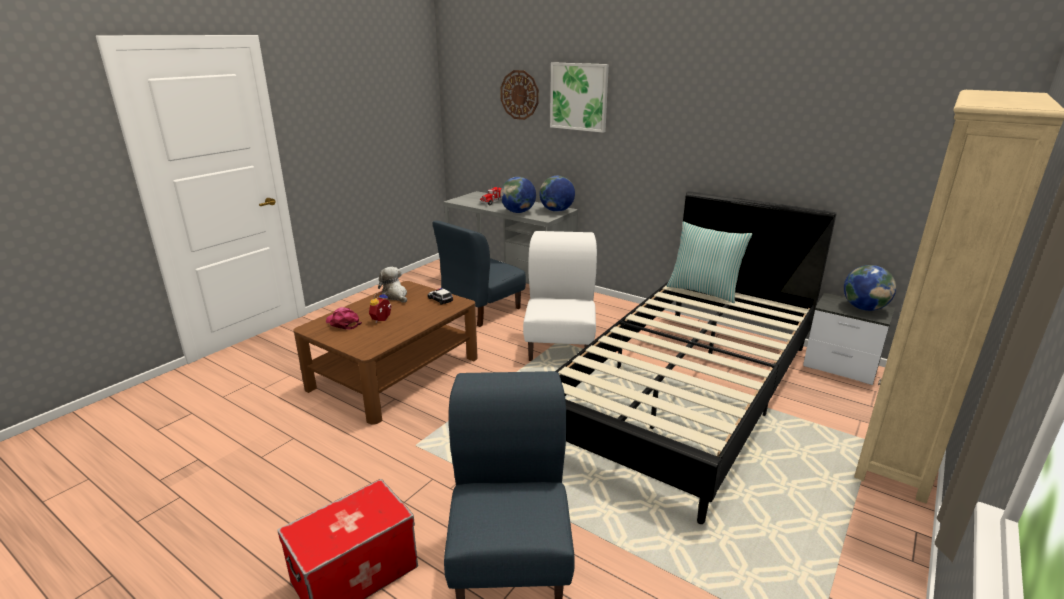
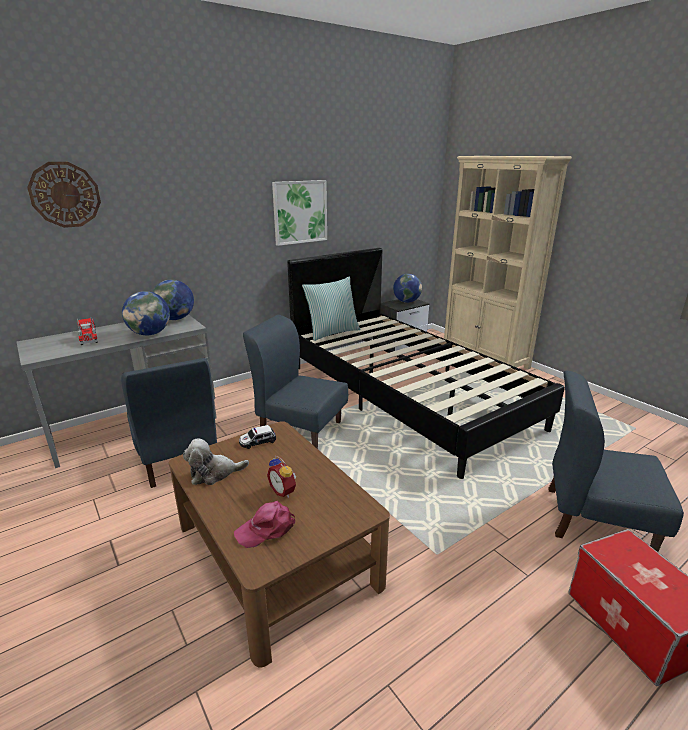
camera: 70 degrees left, 0 degrees up
white chair [523,231,597,361] -> blue chair [243,315,348,449]
picture [550,62,609,133] -> picture moved to [272,180,327,246]

